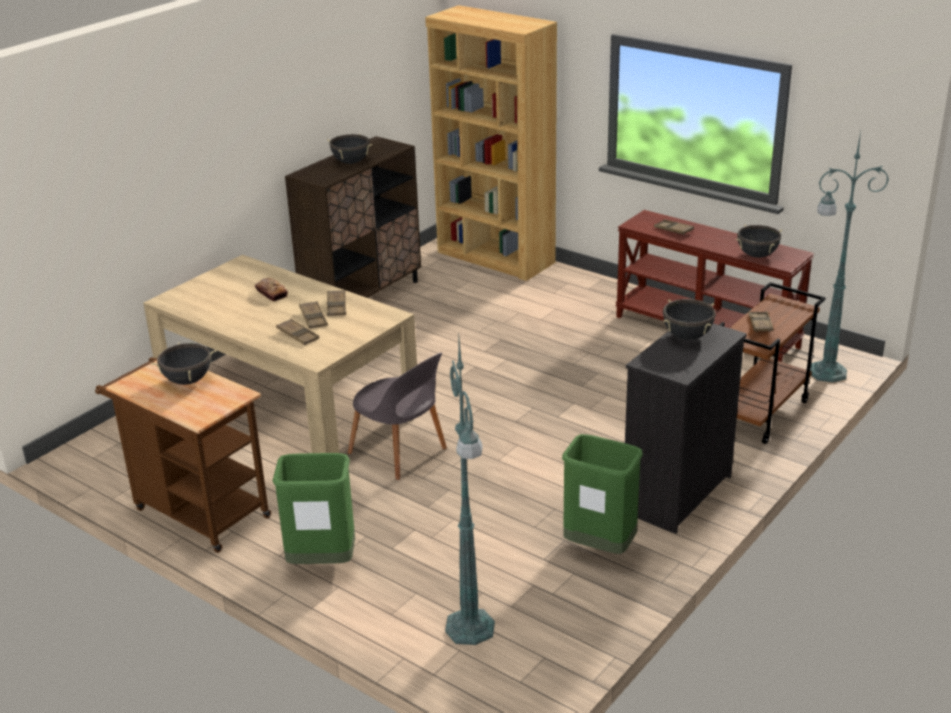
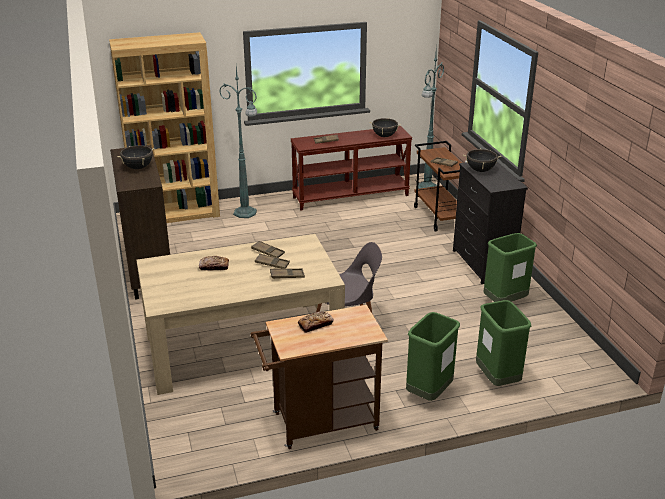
camera: 55 degrees left, 0 degrees up
black cooking pot [151,342,216,385] -> bread [298,312,334,333]
green floor lamp [445,339,495,645] -> green floor lamp moved to [219,67,257,218]
none -> green trash can [476,300,532,386]

